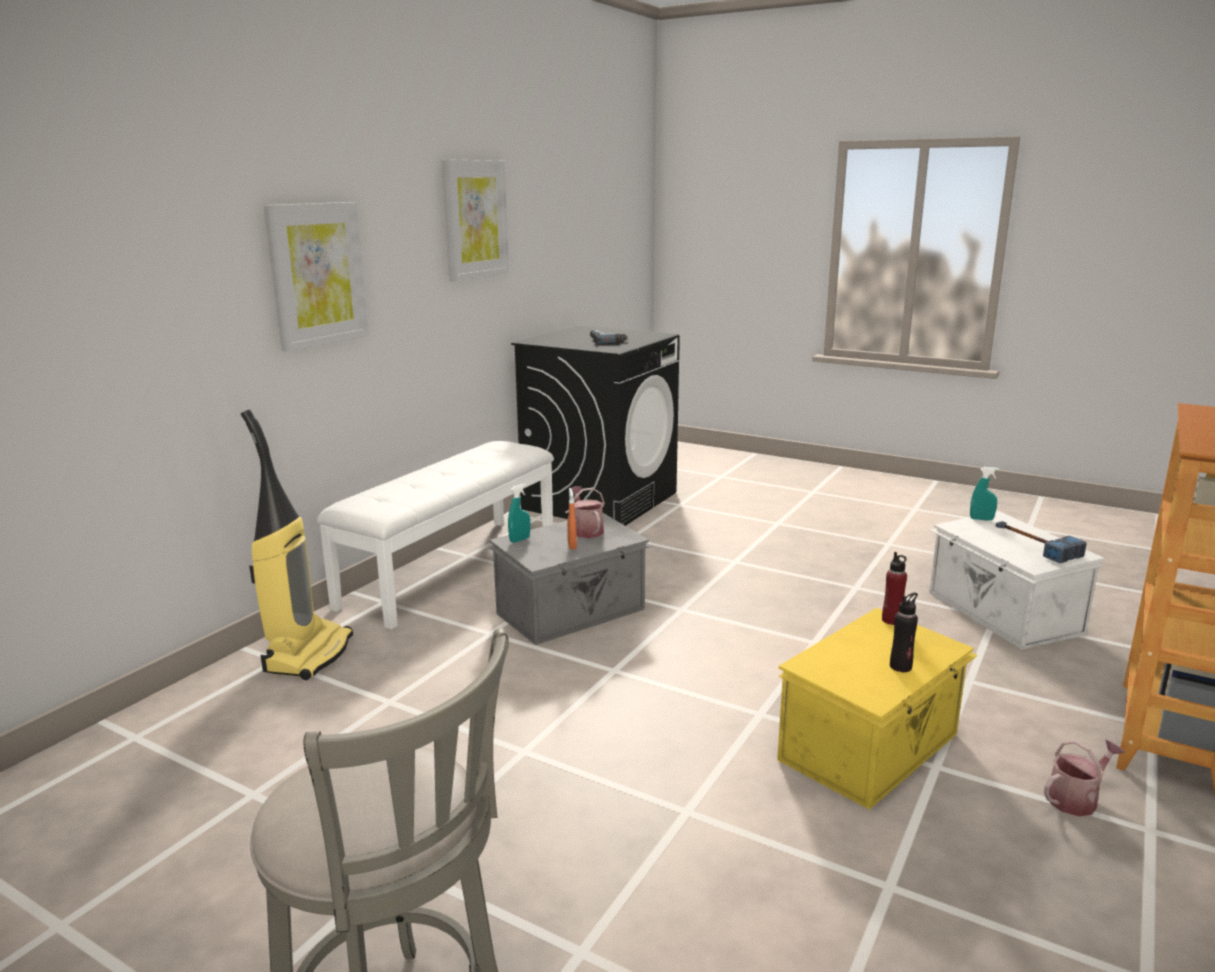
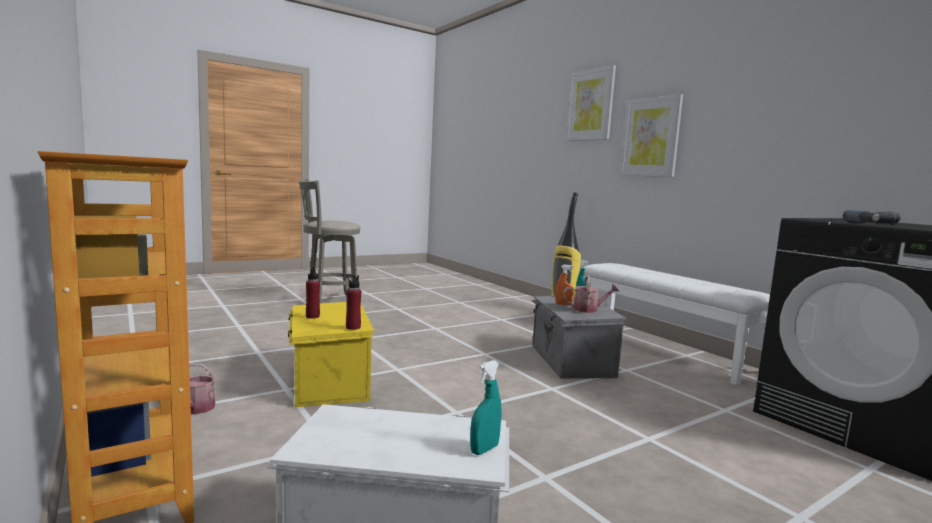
camera: 115 degrees right, 10 degrees down
picture [442,159,509,281] -> picture moved to [566,65,616,141]
black bottle [890,592,918,672] -> red bottle [306,267,320,318]
hammer [996,521,1087,563] -> none

